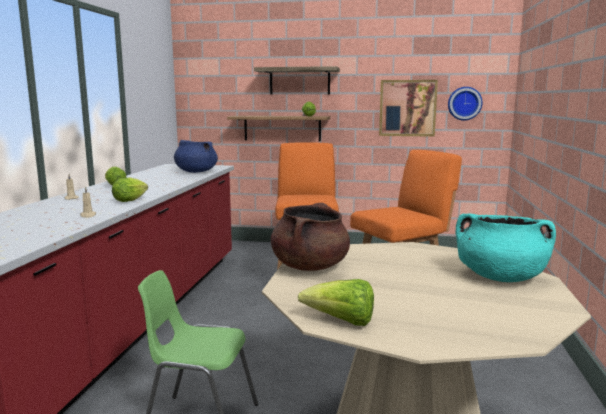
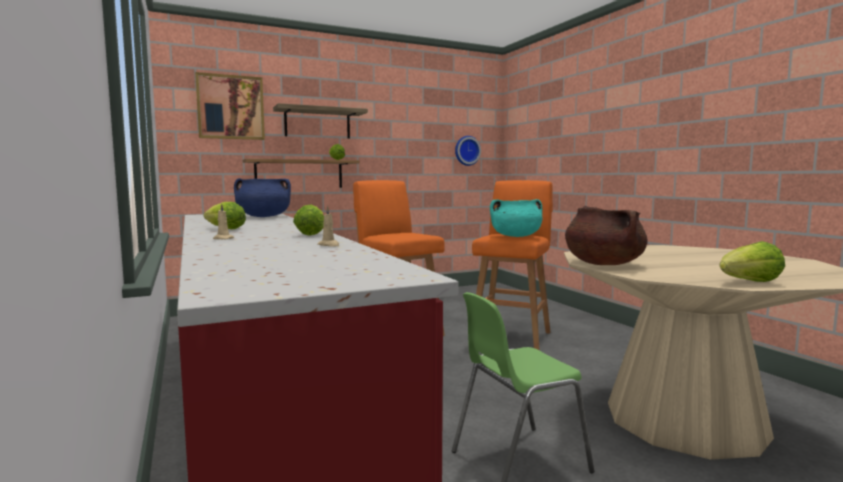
camera: 35 degrees left, 5 degrees down
picture [379,80,438,137] -> picture moved to [195,72,265,140]
turquoise cooking pot [456,214,556,282] -> turquoise cooking pot moved to [490,199,543,237]

